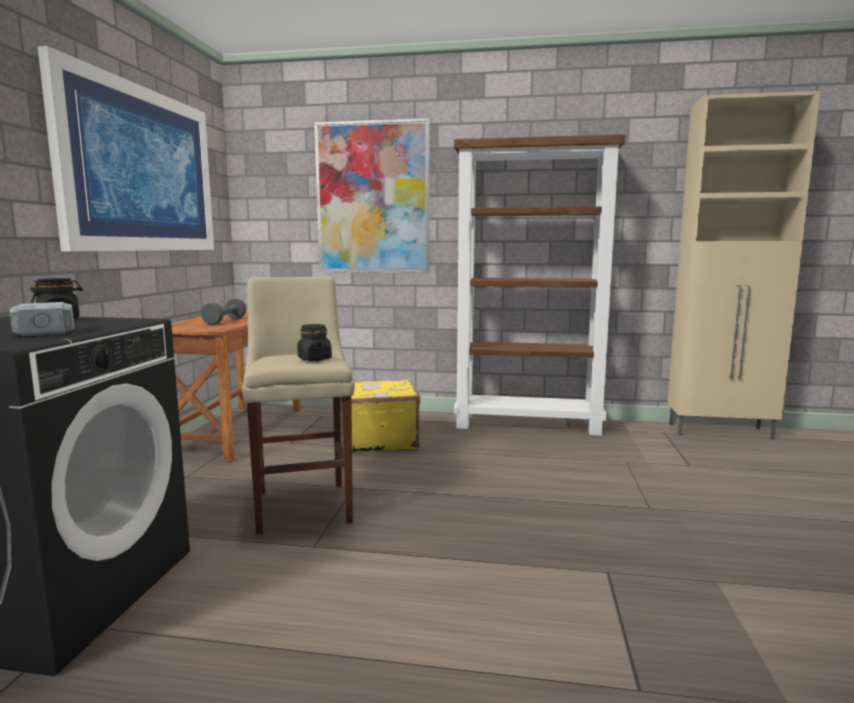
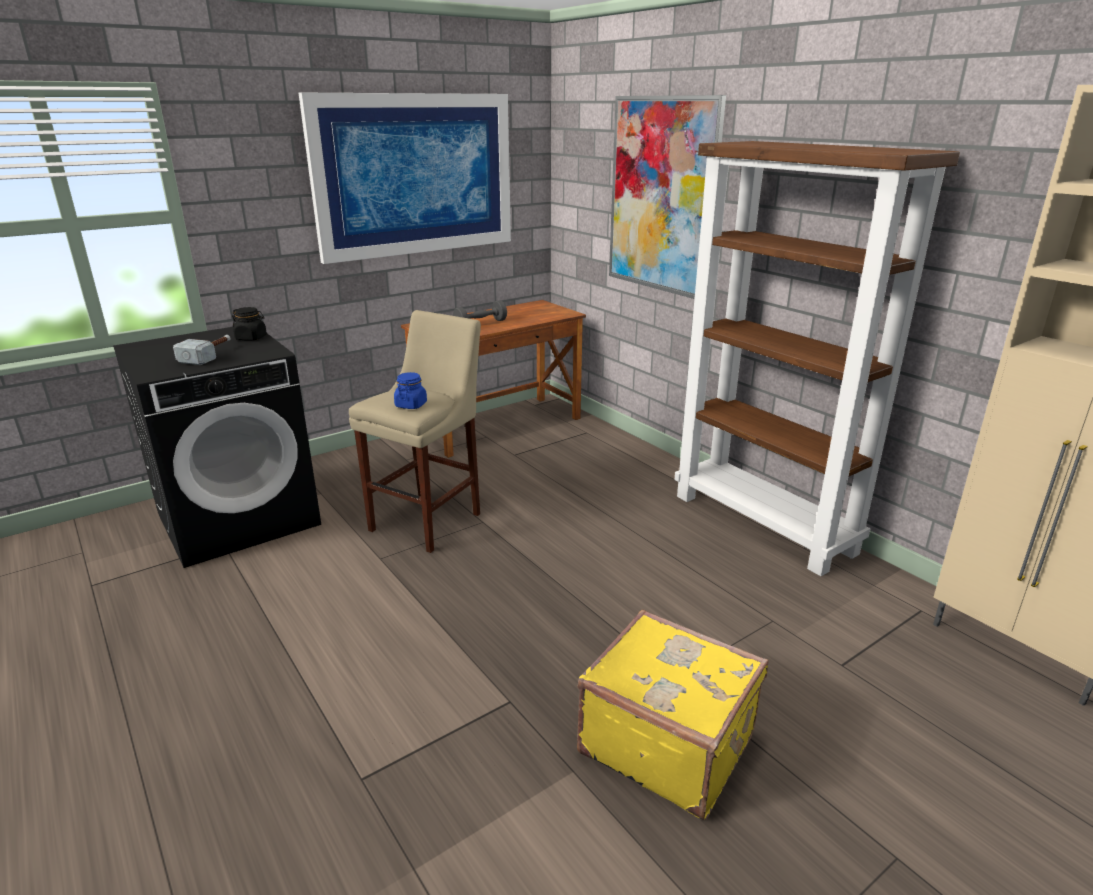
camera: 45 degrees right, 15 degrees up
black jar [297,324,332,361] -> blue jar [394,372,427,409]
yellow suitcase [340,378,421,452] -> yellow suitcase moved to [577,609,769,820]

